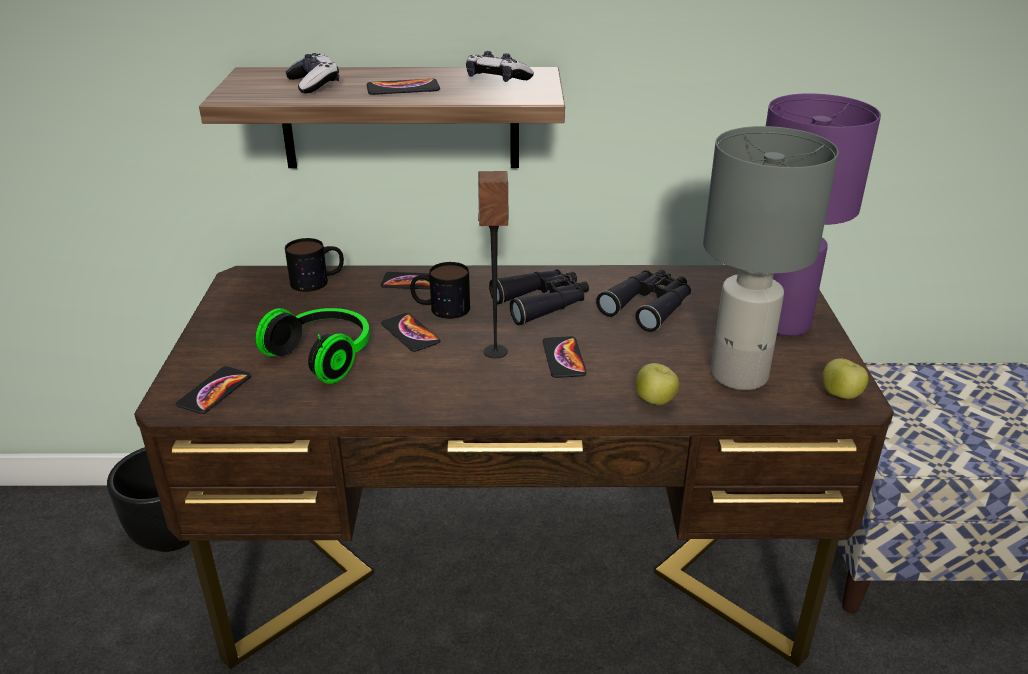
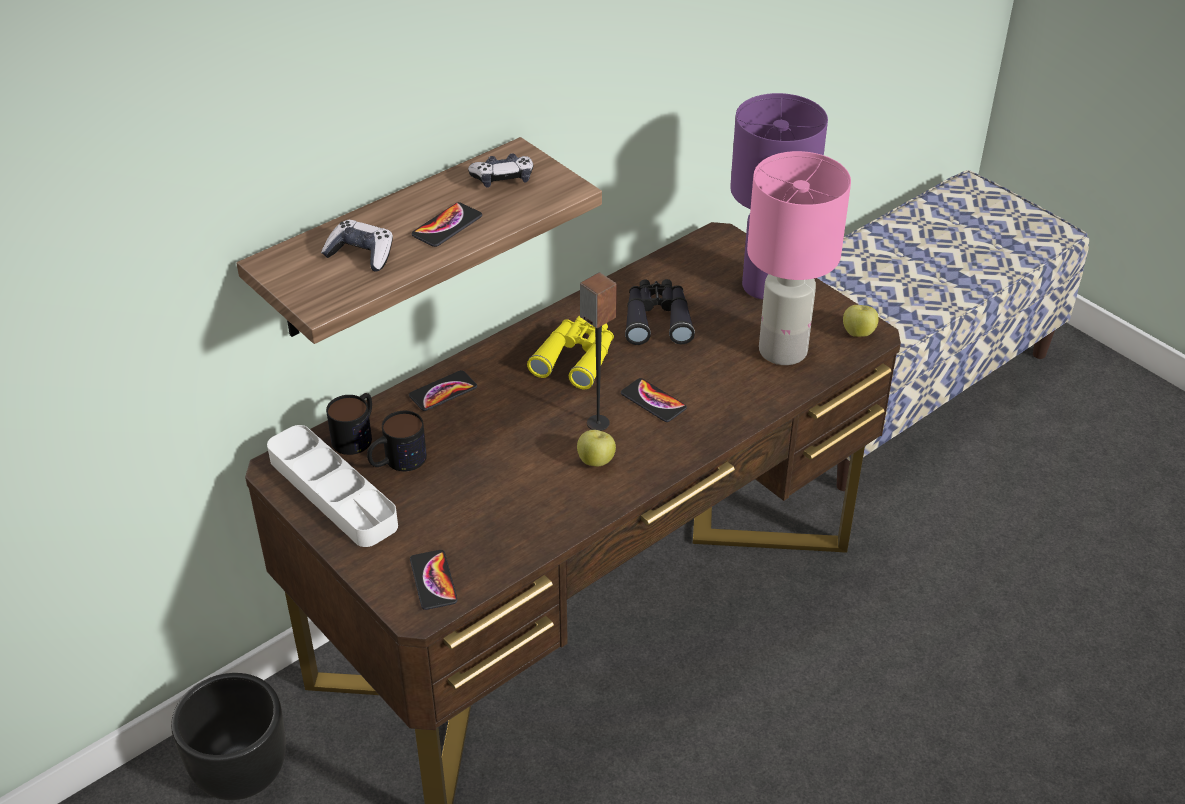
camera: 40 degrees left, 10 degrees up
headphones [255,308,370,384] -> none
phone [381,313,441,352] -> none
mug [410,262,470,319] -> mug moved to [367,411,427,471]
black binoculars [489,269,589,325] -> yellow binoculars [527,316,614,389]
apple [636,363,679,405] -> apple moved to [577,430,616,467]
grey table lamp [703,126,839,390] -> pink table lamp [747,151,851,365]
none -> white tray [267,425,398,547]

